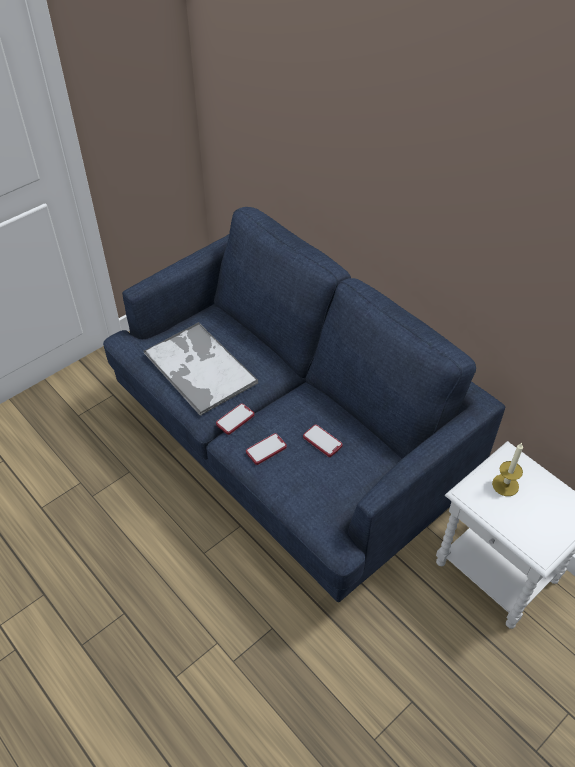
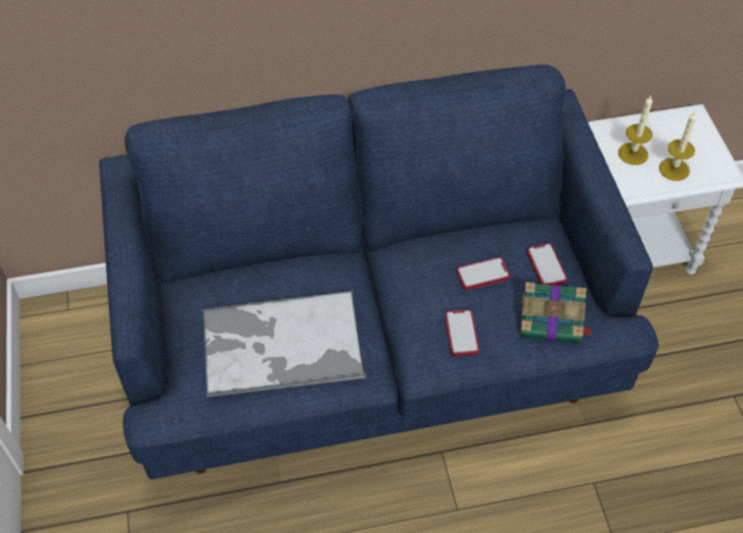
camera: 60 degrees left, 5 degrees up
phone [216,403,254,435] -> phone moved to [527,243,567,285]
none -> book [520,282,593,343]
none -> candle [659,112,696,181]

